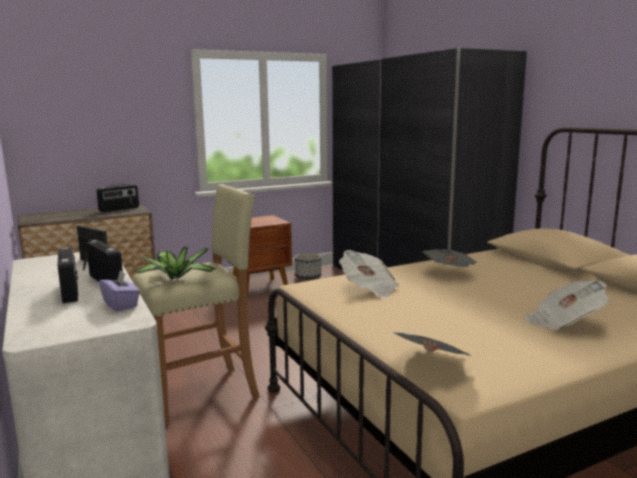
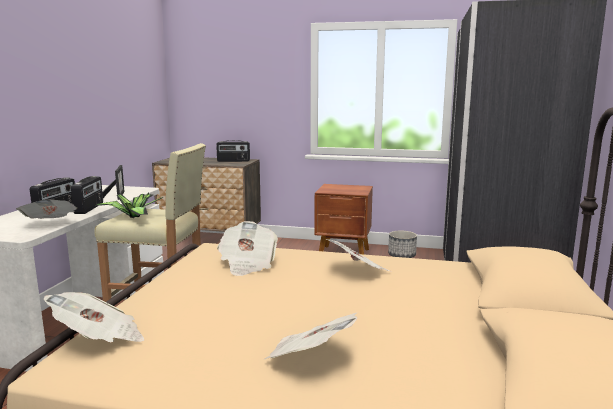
camera: 40 degrees right, 0 degrees up
purple tissue box [99,270,140,311] -> newspaper [16,199,77,219]

